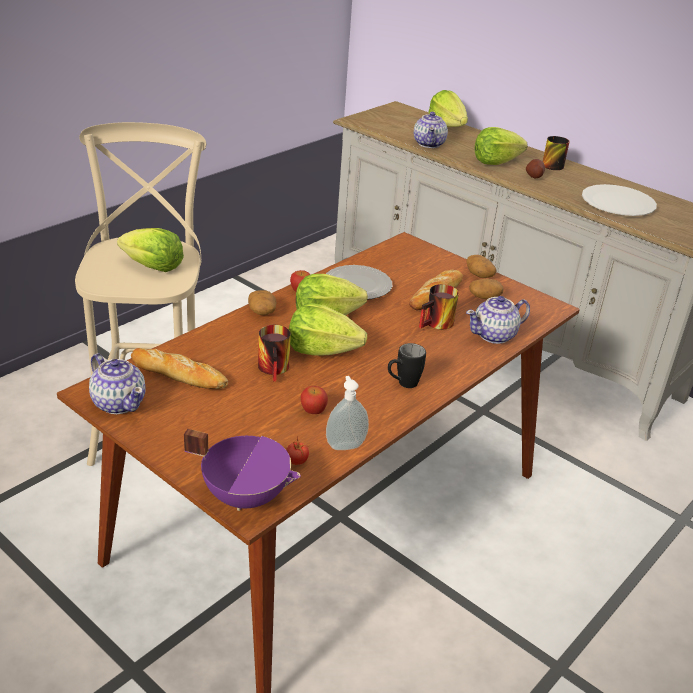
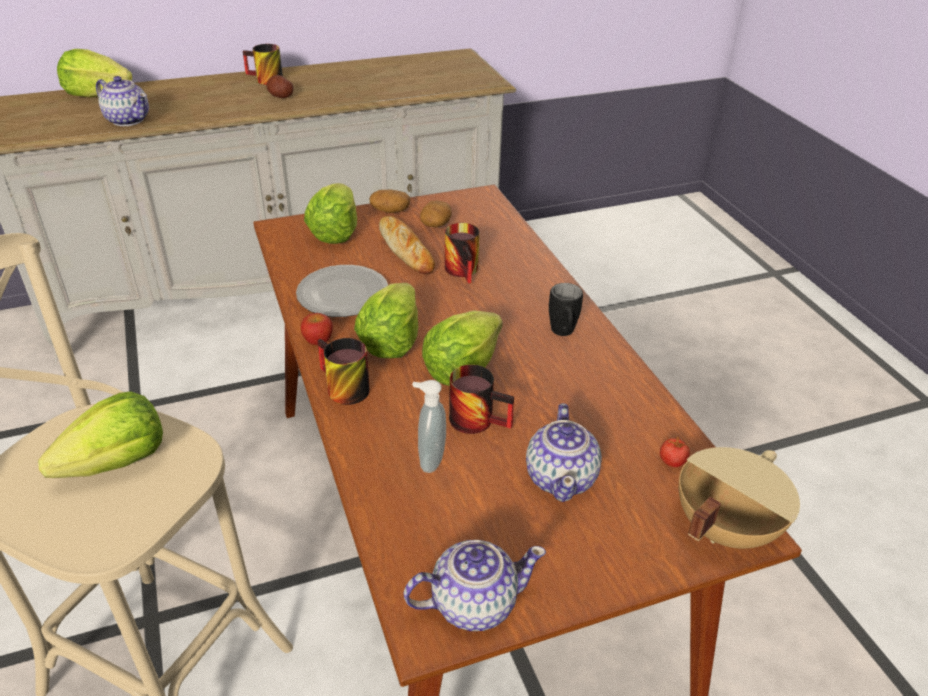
camera: 60 degrees left, 5 degrees up
bread [131,348,228,389] -> none
purple cooking pot [184,429,301,511] -> beige cooking pot [679,447,800,549]
potato [248,290,276,315] -> mug [317,338,370,405]
apple [301,386,328,414] -> none
soap dispenser [326,376,369,450] -> soap dispenser moved to [412,380,446,473]
teapot [466,296,530,344] -> teapot moved to [526,403,602,502]
lettuce [475,127,528,165] -> lettuce moved to [304,183,357,244]
white plate [582,184,657,216] -> none

